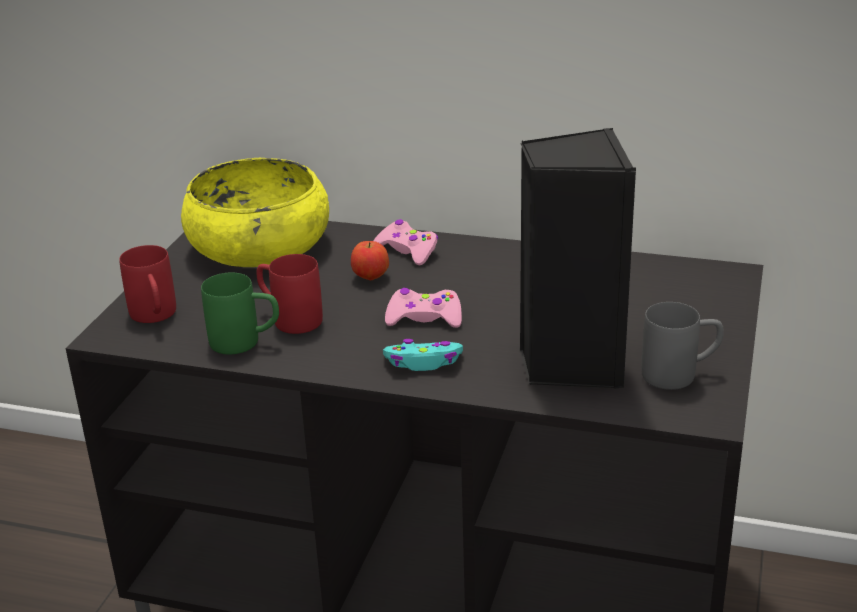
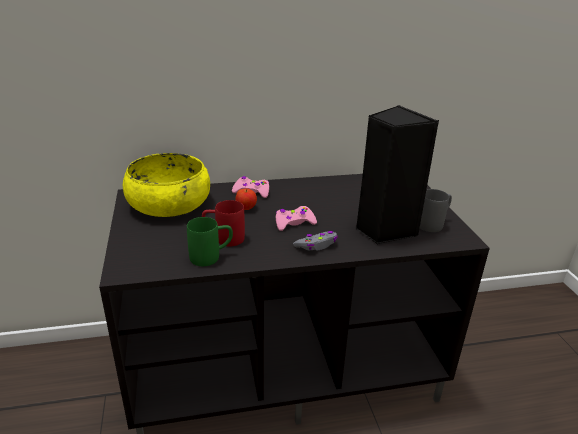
camera: 30 degrees left, 0 degrees up
red mug [119,245,176,323] -> none
turquoise game controller [383,339,463,371] -> grey game controller [293,231,338,251]

